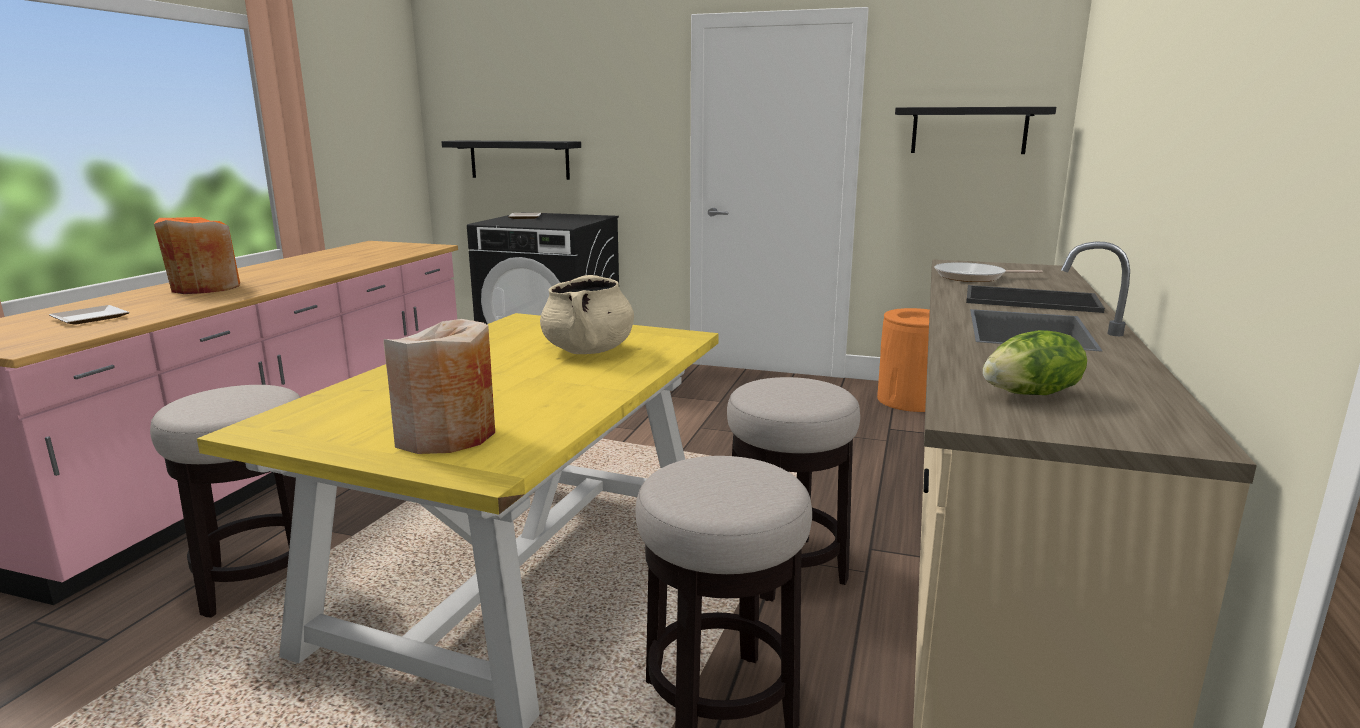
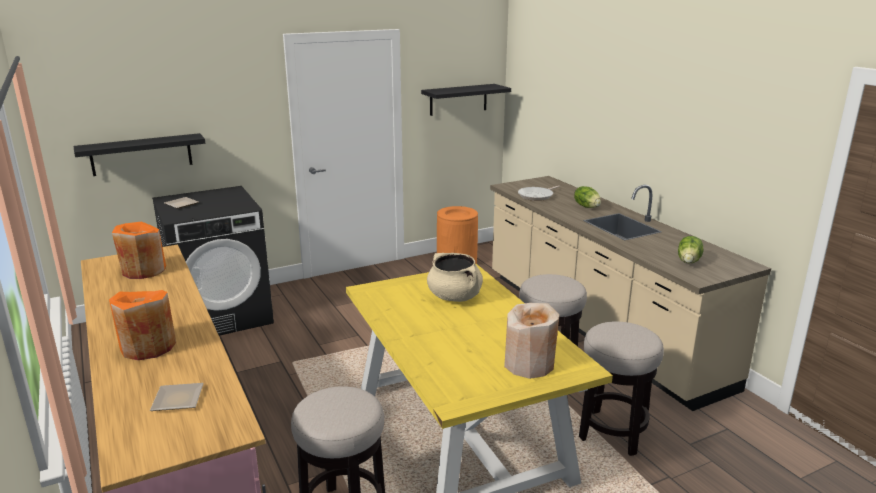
camera: 45 degrees left, 5 degrees up
tray [966,285,1105,313] -> lettuce [574,186,601,208]
none -> orange vase [112,222,166,279]

